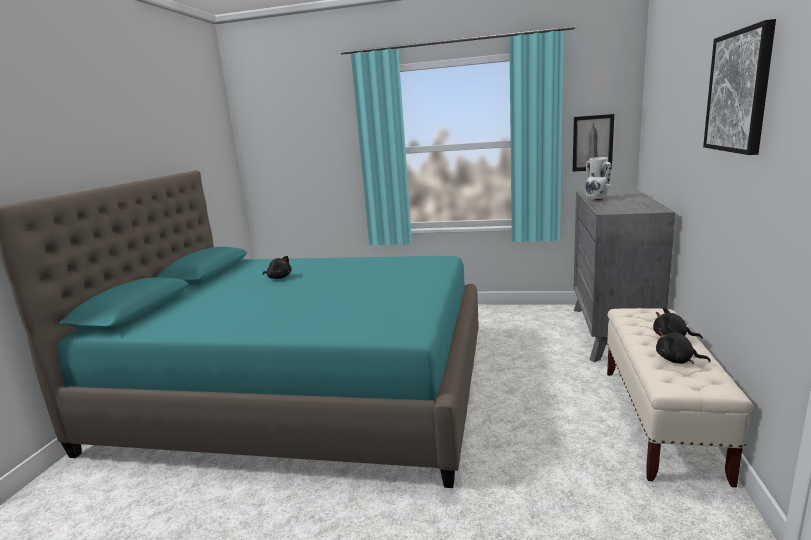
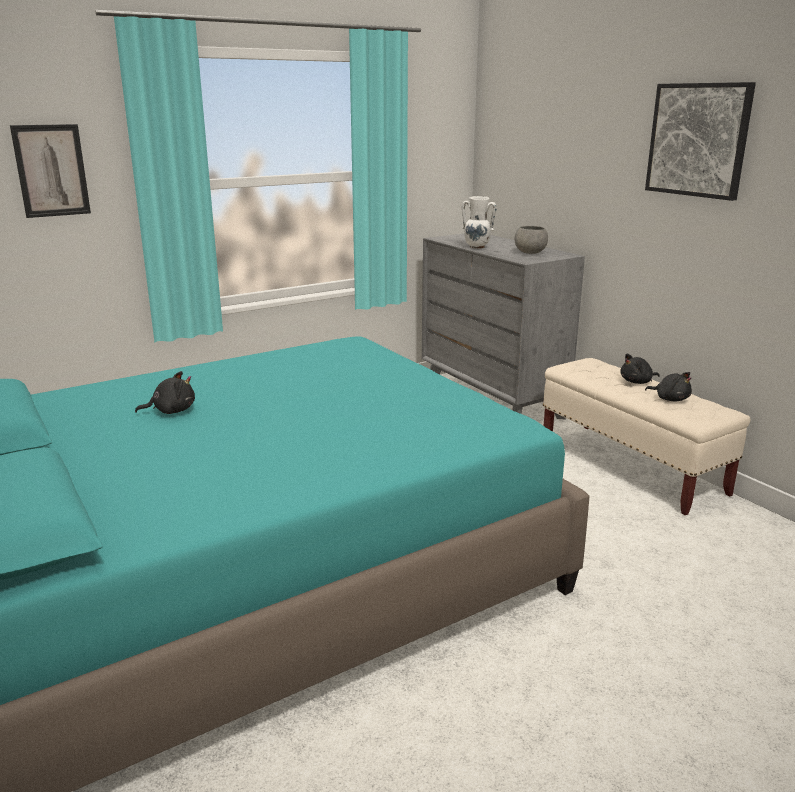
camera: 45 degrees left, 5 degrees up
picture [573,114,614,172] -> picture moved to [10,124,91,218]
black plush toy [656,327,711,364] -> black plush toy turned 120 degrees counterclockwise [645,372,692,401]
none -> grey bowl [515,226,548,254]

